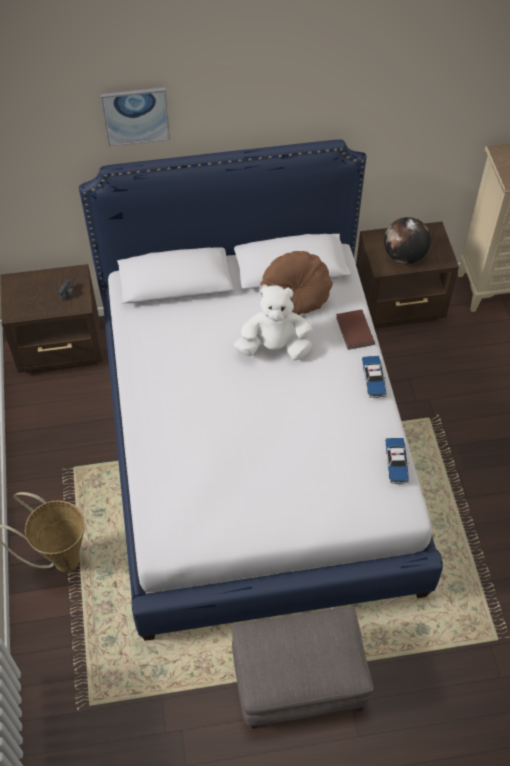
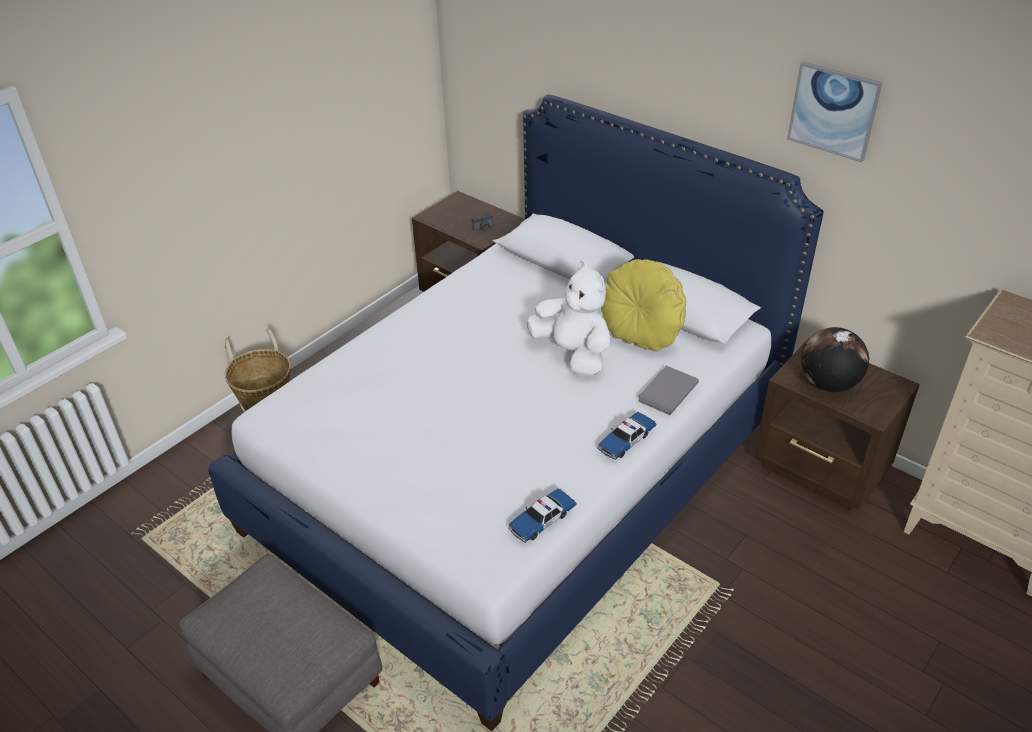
camera: 50 degrees right, 15 degrees down
picture [101,87,170,146] -> picture moved to [787,62,883,162]
brown pillow [260,251,333,315] -> yellow pillow [601,259,686,352]
brown book [336,309,375,350] -> grey book [638,366,699,415]

